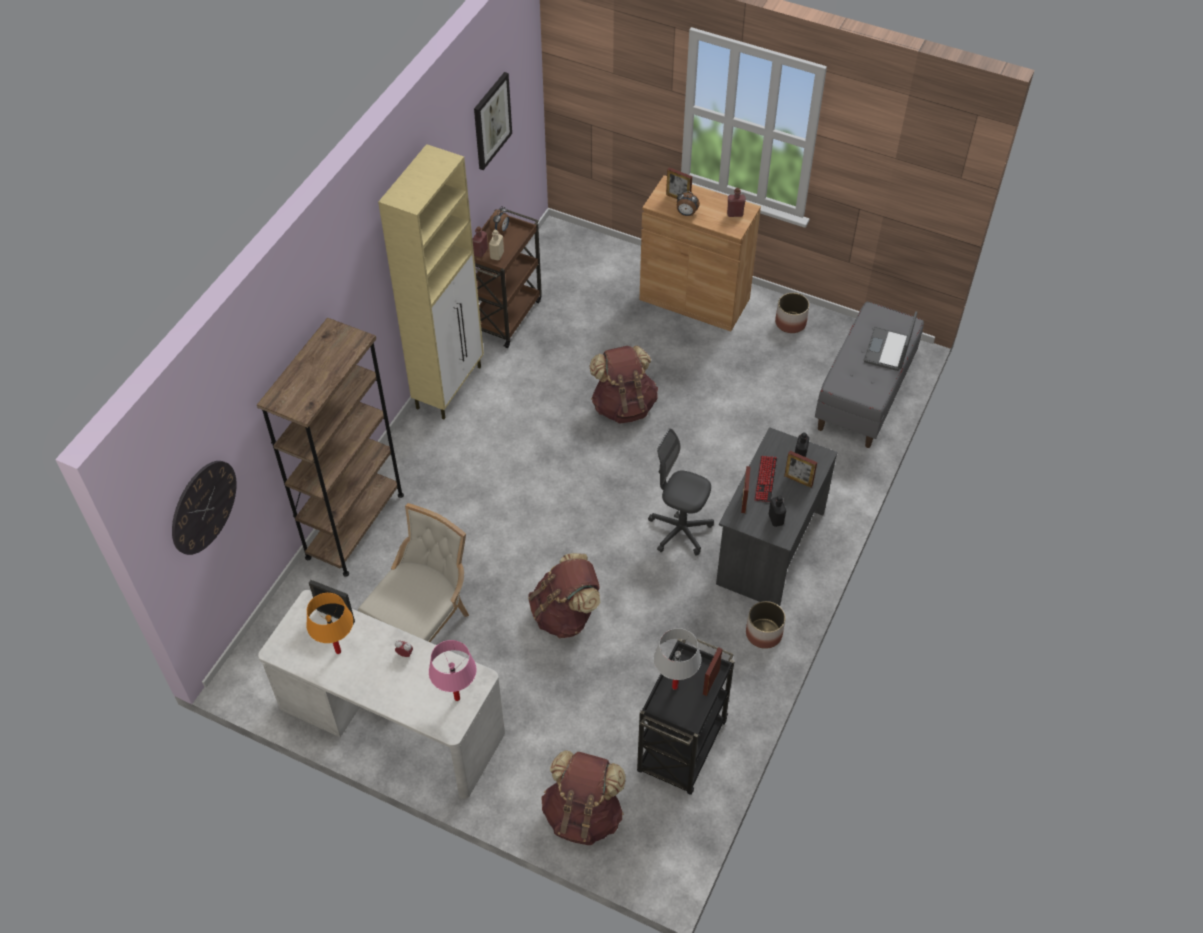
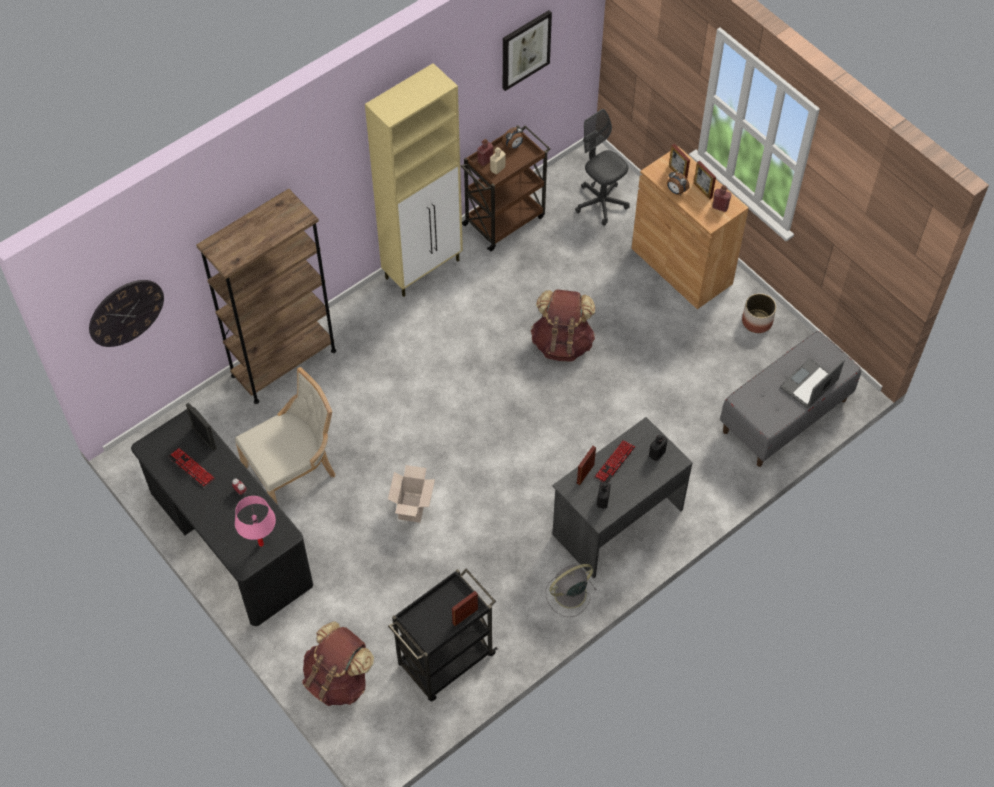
camera: 25 degrees right, 5 degrees up
white desk [258,590,505,799] -> black desk [131,407,313,626]
orange table lamp [306,593,353,654] -> keyboard [168,448,215,488]
brown backpack [528,553,600,638] -> cardboard box [388,465,435,523]
grey office chair [648,428,714,555] -> grey office chair moved to [575,109,630,226]
white table lamp [654,628,701,690] -> none
planter [746,601,786,649] -> grey fan [546,564,596,617]
picture frame [784,451,817,488] -> picture frame moved to [694,161,716,199]

